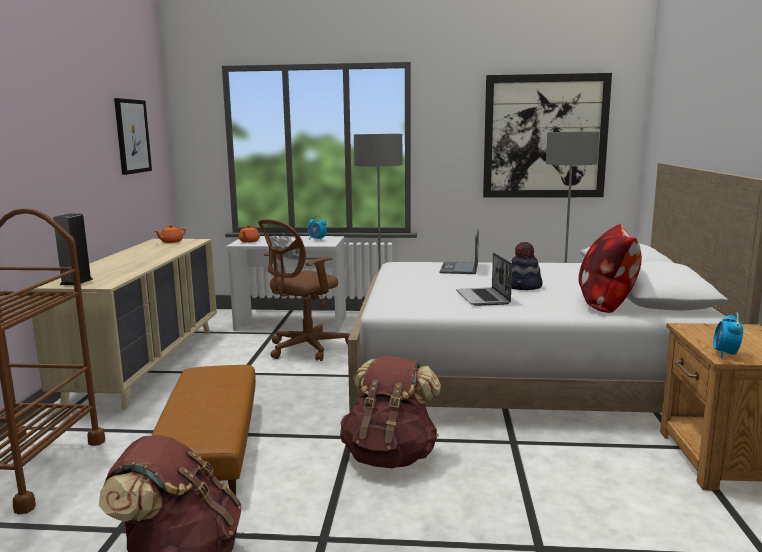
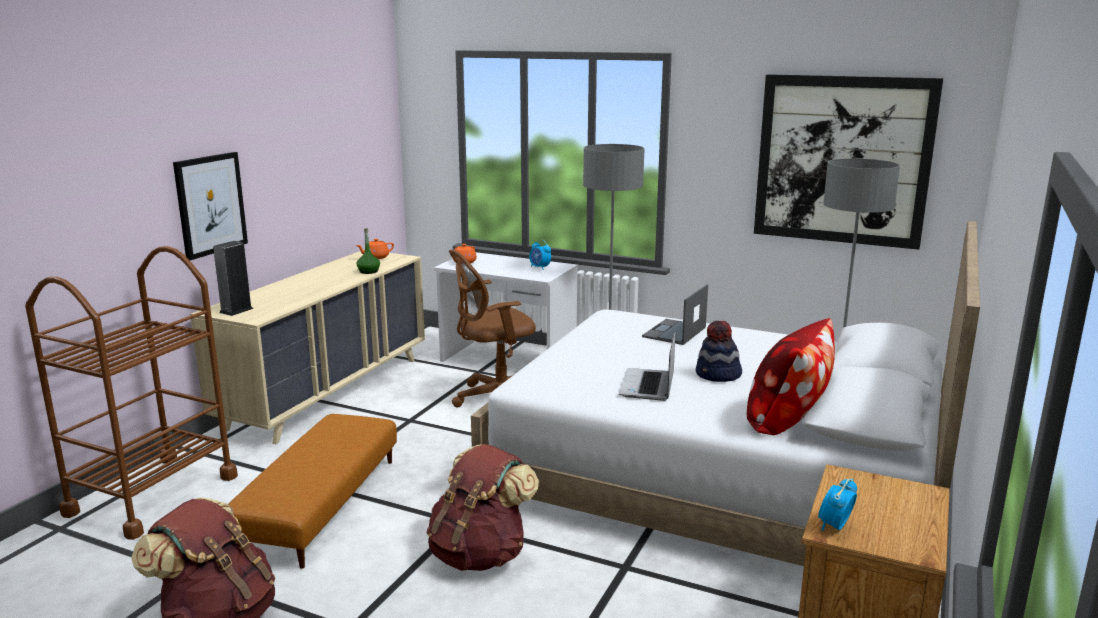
camera: 20 degrees right, 5 degrees up
picture [114,98,152,175] -> picture moved to [173,152,248,260]
none -> green bottle [356,228,380,274]

